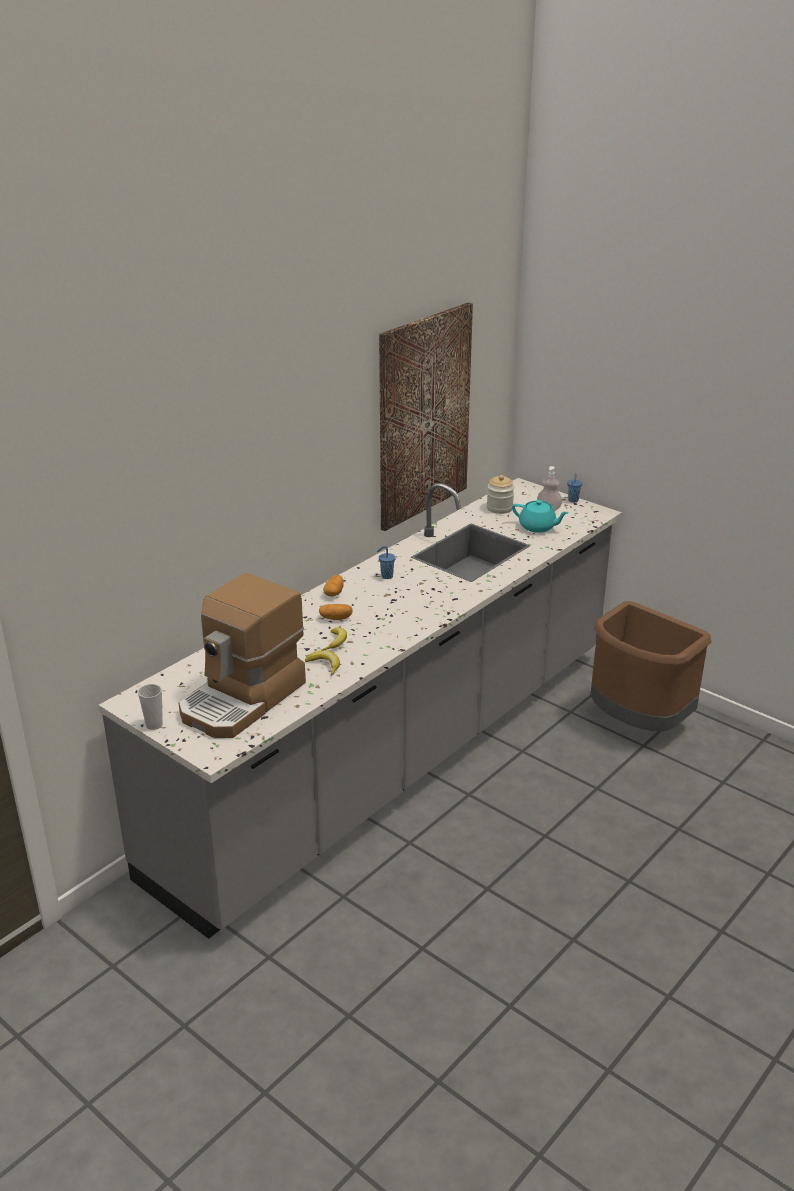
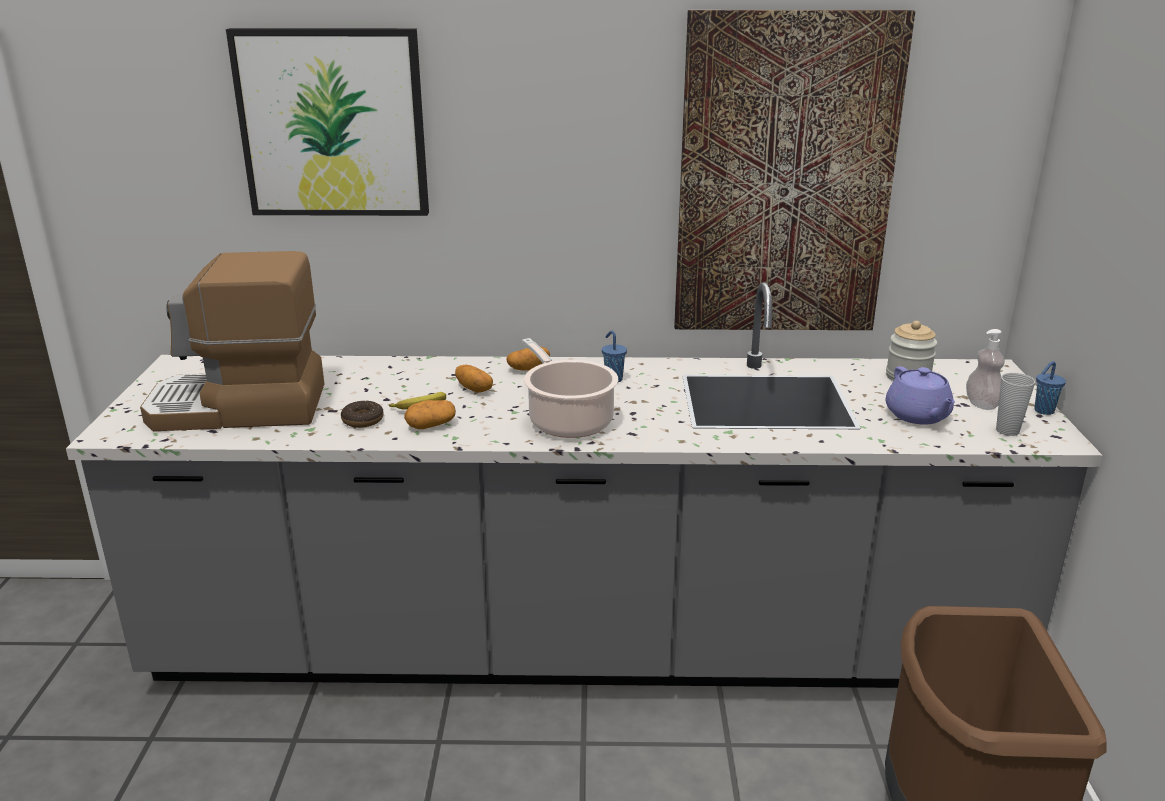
camera: 50 degrees right, 5 degrees down
cup [138,684,163,730] -> cup moved to [996,373,1035,436]
banana [305,650,340,676] -> donut [341,401,384,428]
turquoise teapot [512,500,569,533] -> purple teapot [886,366,955,425]
none -> picture [226,28,429,216]
none -> potato [404,400,456,429]
none -> cooking pot [522,338,618,438]

